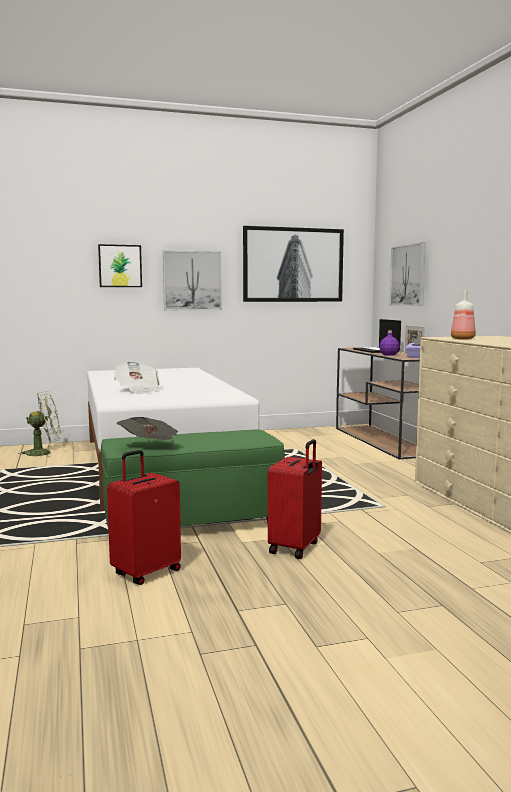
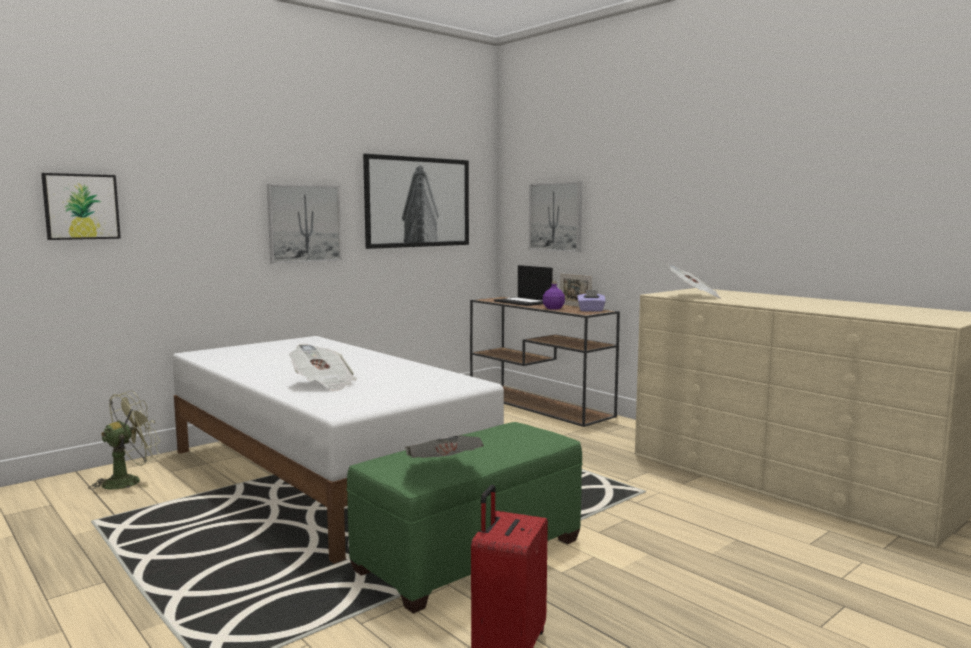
camera: 25 degrees left, 0 degrees up
picture [98,244,142,287] -> picture moved to [41,173,121,240]
red suitcase [268,439,322,559] -> none
bottle [451,290,476,340] -> newspaper [667,264,722,299]

